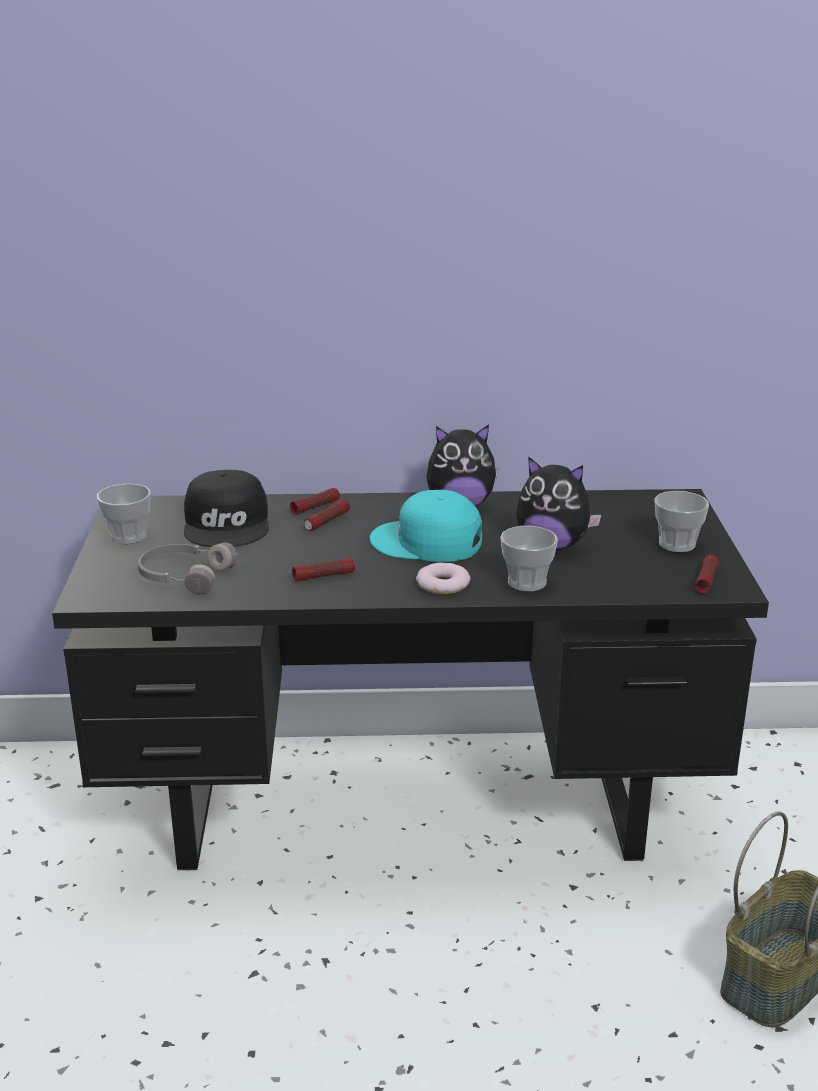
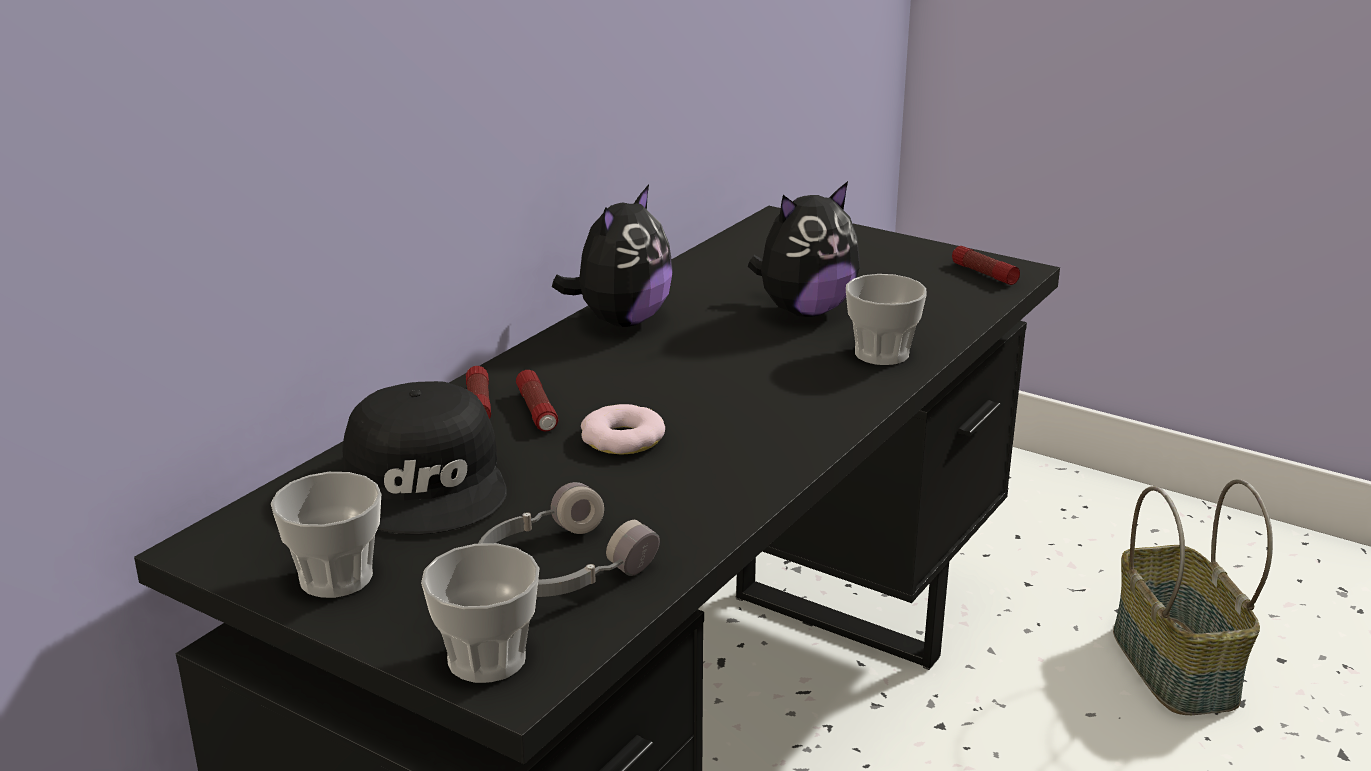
camera: 55 degrees left, 0 degrees up
black cap [184,470,269,547] -> black cap turned 45 degrees clockwise [343,381,507,534]
flashlight [292,558,355,581] -> none
turquoise cap [370,490,482,562] -> none
donut [416,563,471,594] -> donut moved to [581,404,665,455]
cup [654,491,709,552] -> cup moved to [421,543,539,683]

